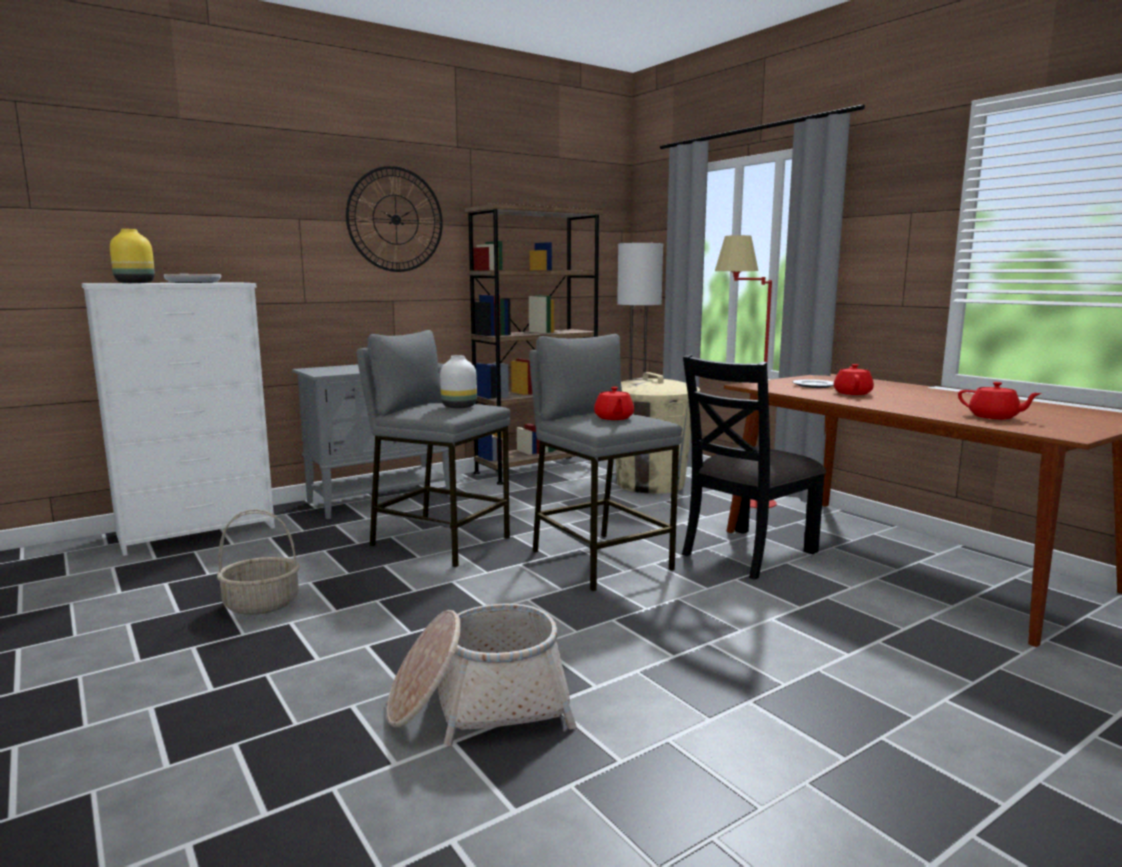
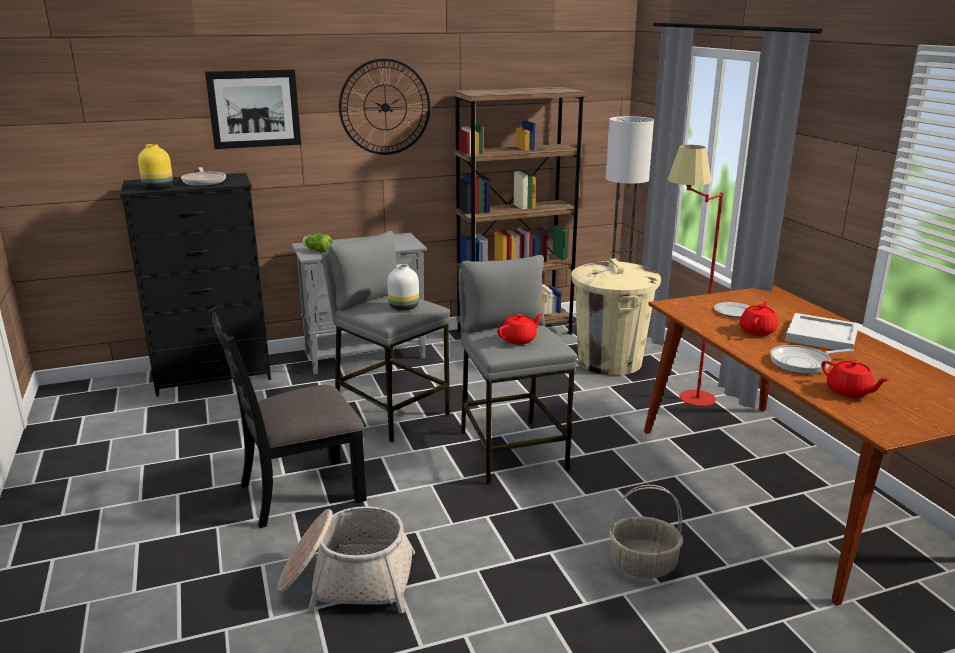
camera: 15 degrees right, 10 degrees up
white dresser [82,282,275,556] -> black dresser [120,173,271,396]
basket [217,509,300,615] -> basket moved to [609,485,683,579]
red teapot [594,387,634,420] -> red teapot turned 135 degrees counterclockwise [497,313,543,345]
black chair [682,354,826,580] -> black chair moved to [208,307,367,528]
none -> picture [205,69,301,149]
none -> lettuce [302,233,333,253]
none -> frying pan [770,345,854,374]
none -> white tray [785,313,859,353]

